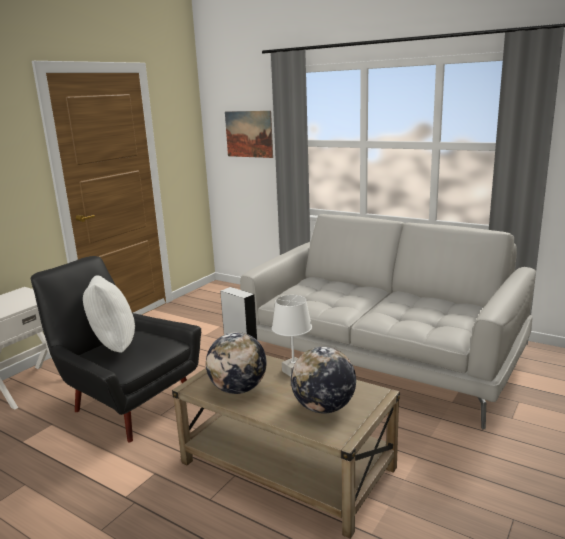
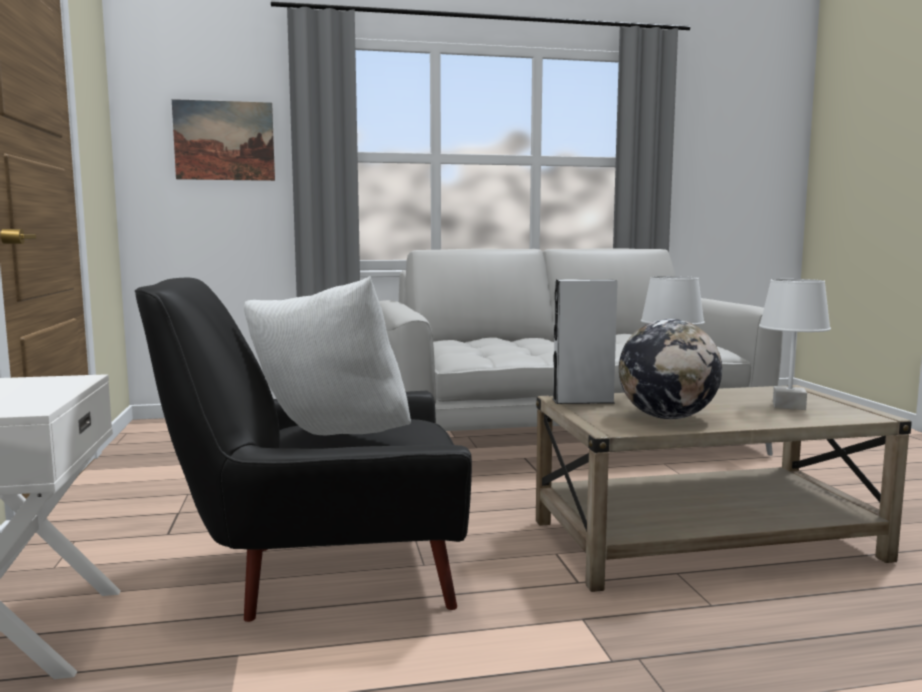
camera: 45 degrees left, 10 degrees down
globe [291,347,356,414] -> white table lamp [759,279,831,410]

